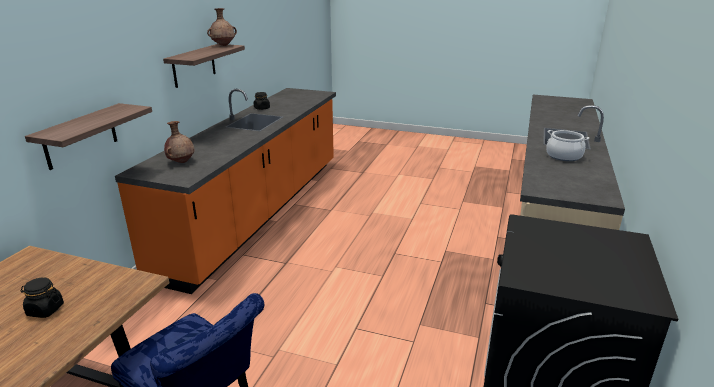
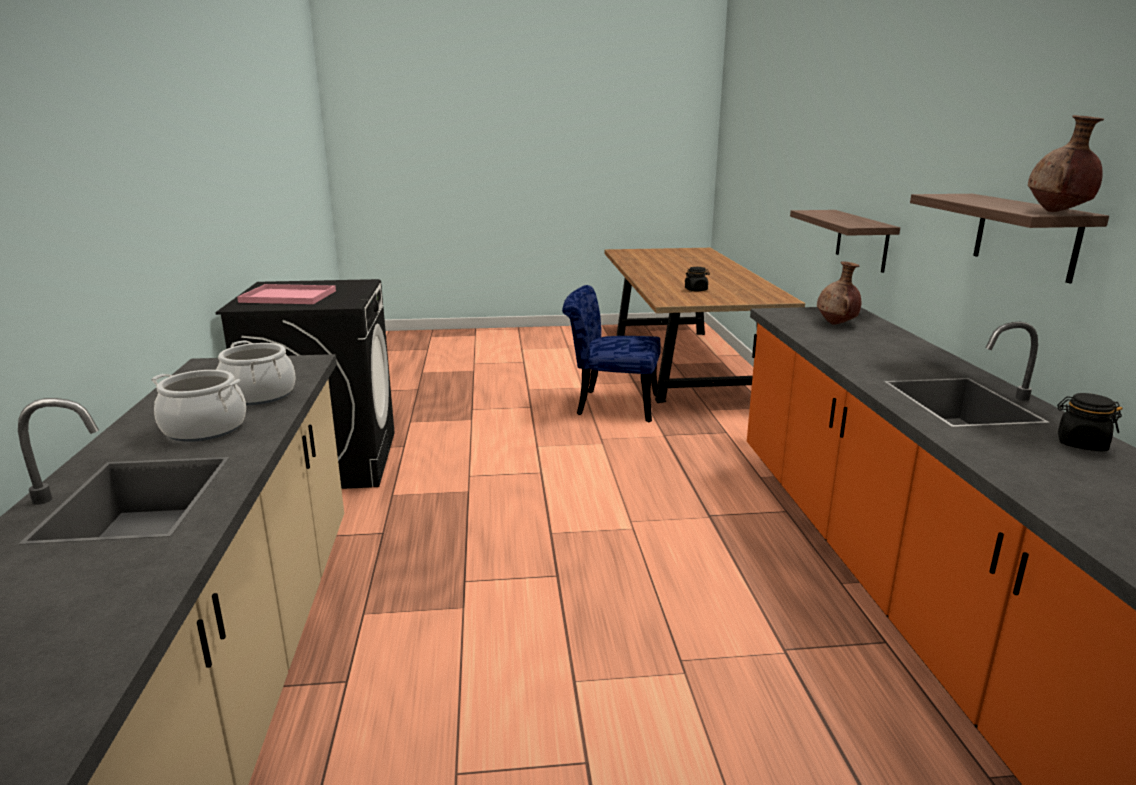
camera: 155 degrees right, 5 degrees down
none -> cooking pot [216,340,296,405]
none -> pink tray [237,284,336,304]

